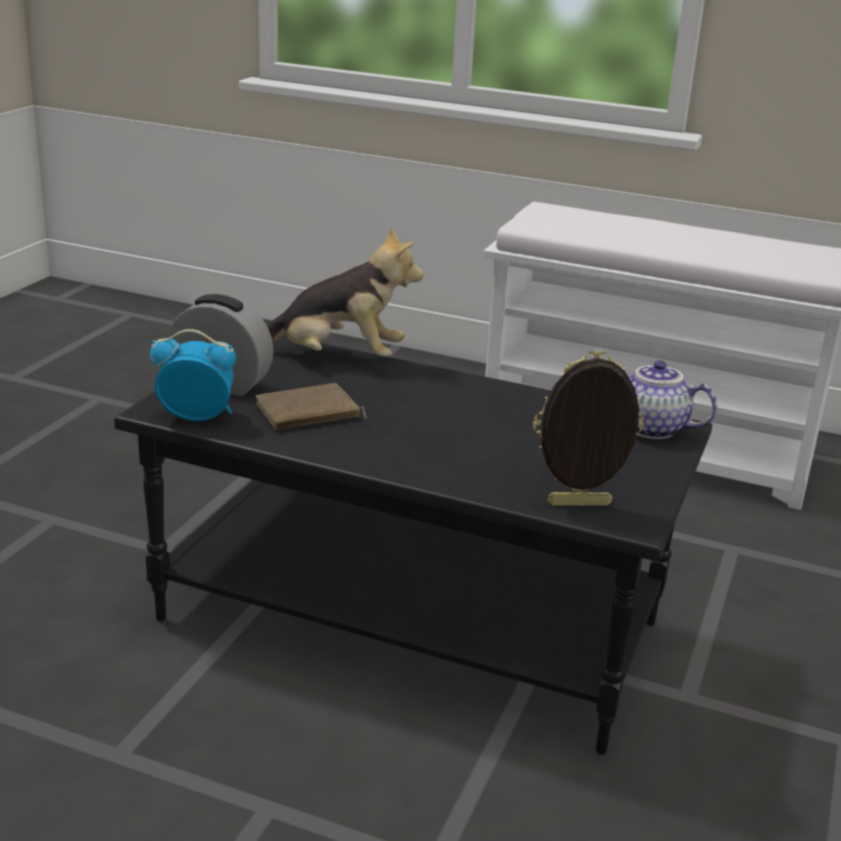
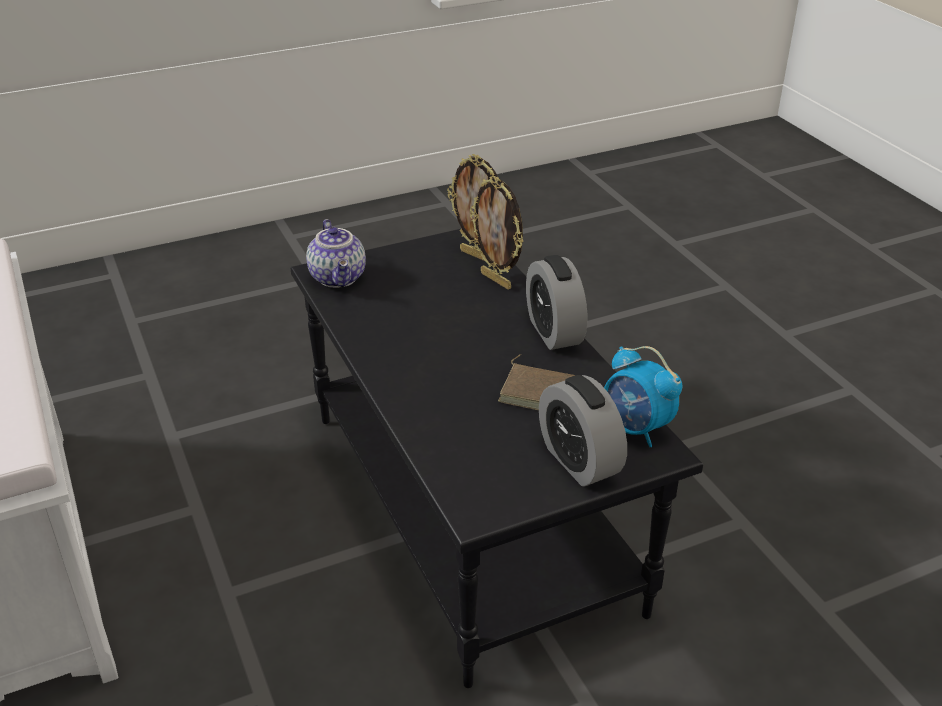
camera: 135 degrees left, 10 degrees up
plush toy [267,227,423,357] -> none
none -> picture frame [470,176,524,289]
none -> alarm clock [526,255,588,350]

